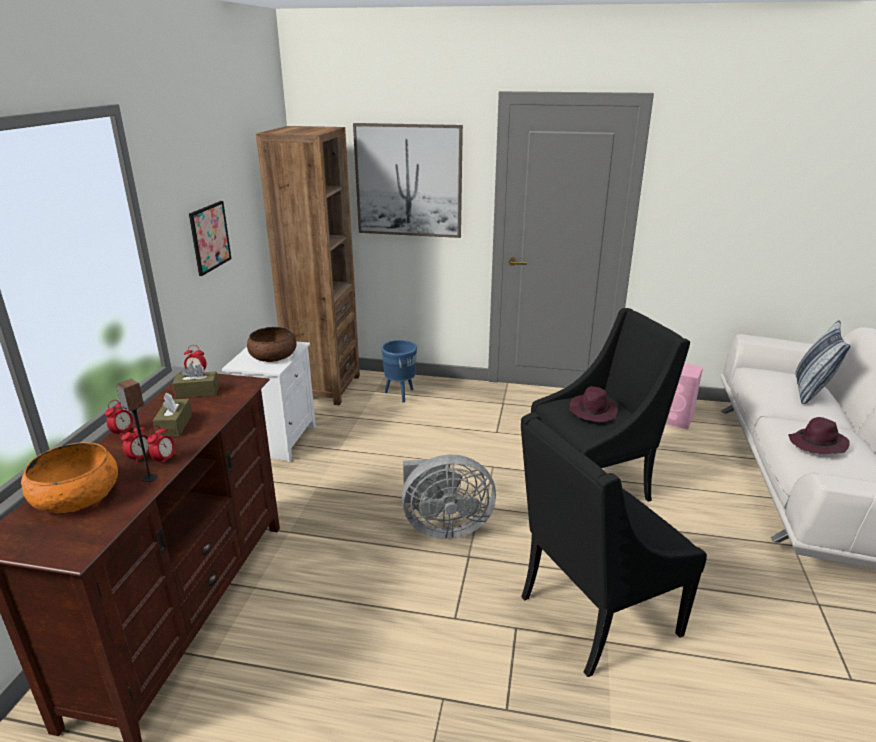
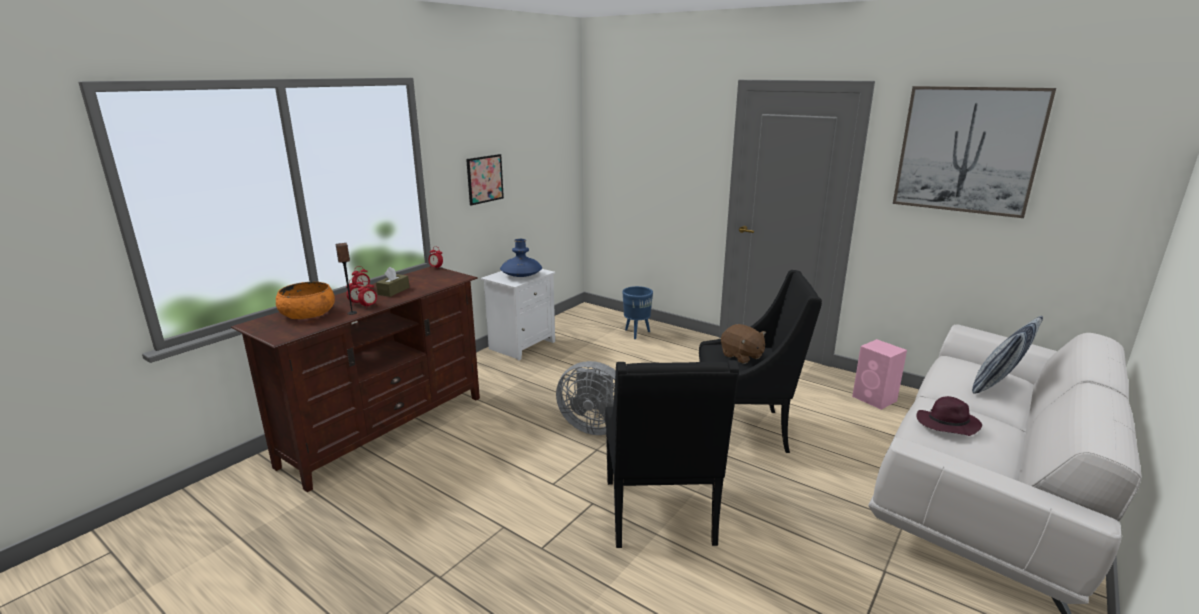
camera: 25 degrees right, 5 degrees down
brown tissue box [172,363,219,399] -> none
brown bowl [247,327,297,362] -> blue vase [500,239,542,277]
brown bookcase [256,126,360,405] -> none
picture [353,123,463,238] -> picture moved to [893,86,1056,218]
black armchair [521,412,707,677] -> black armchair turned 90 degrees counterclockwise [605,360,739,548]
purple hat [569,386,618,422] -> brown plush toy [721,324,766,364]

